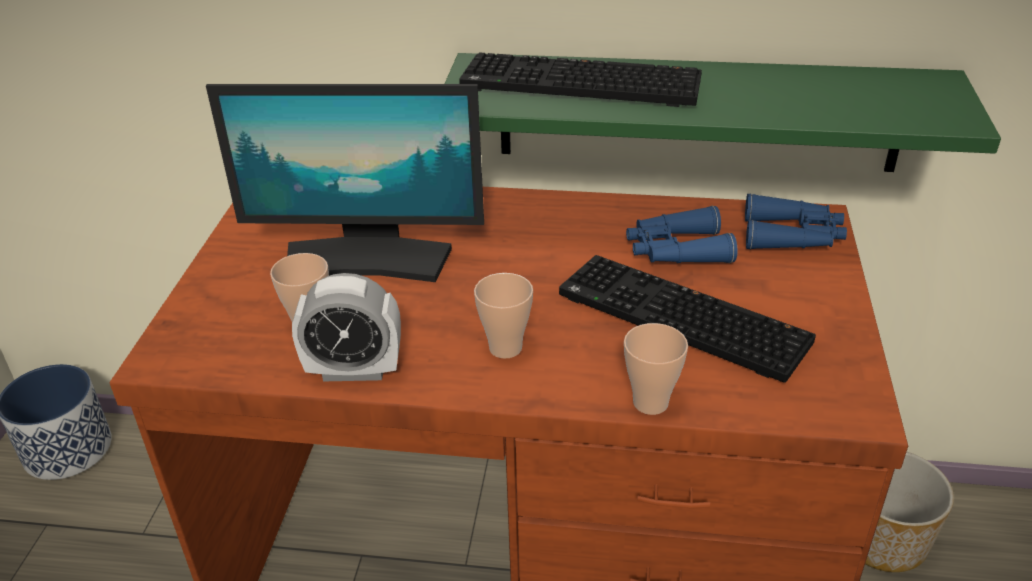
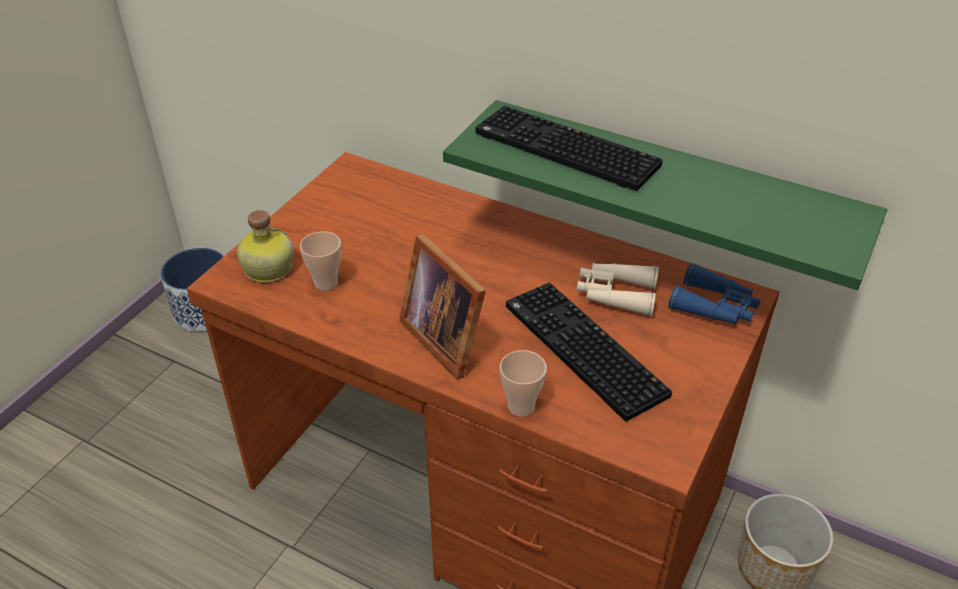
camera: 20 degrees right, 5 degrees up
monitor [206,84,484,282] -> none
alarm clock [292,273,401,382] -> none
cup [474,273,533,358] -> picture frame [399,234,486,379]
blue binoculars [626,206,738,263] -> beige binoculars [577,263,659,316]
none -> bottle [237,210,294,283]

